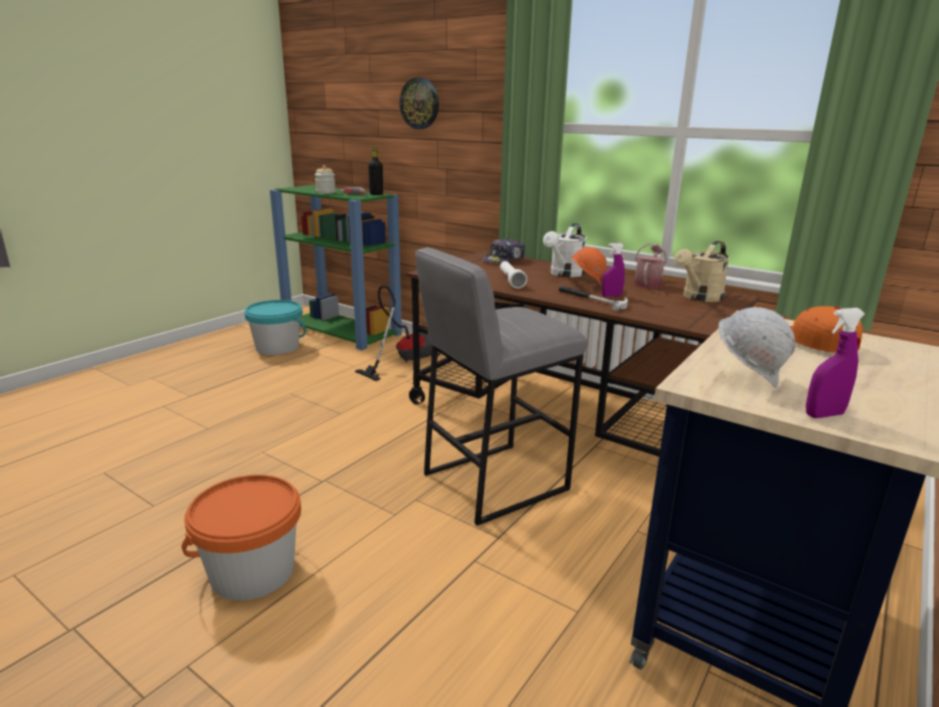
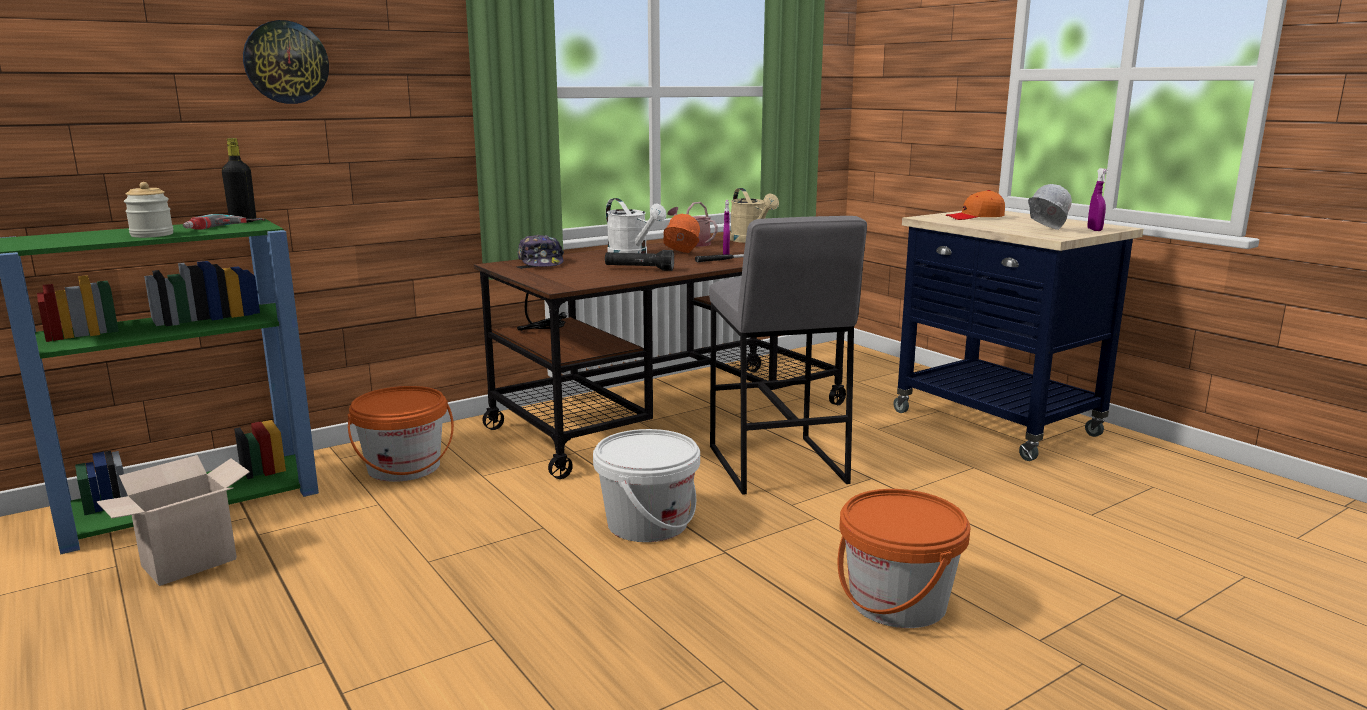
camera: 70 degrees left, 5 degrees down
turquoise bucket [244,300,306,355] -> cardboard box [96,455,250,586]
vacuum cleaner [355,285,440,381] -> orange bucket [348,386,454,482]
white flashlight [500,261,527,289] -> black flashlight [605,250,674,271]
none -> white bucket [593,429,700,542]

